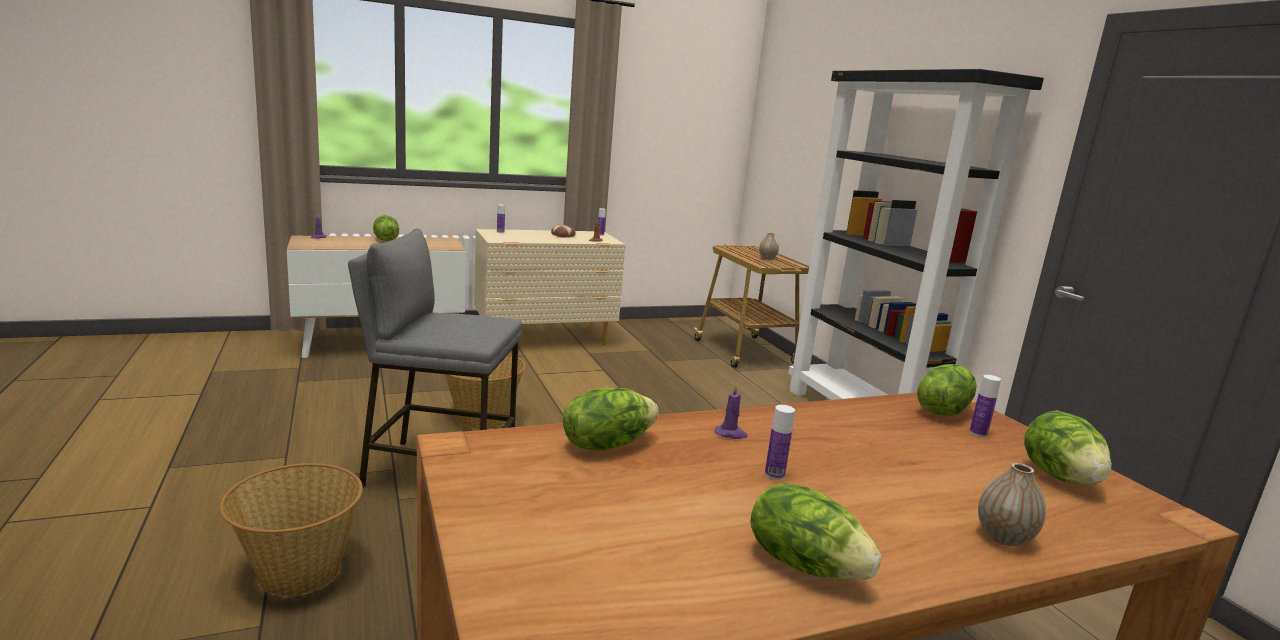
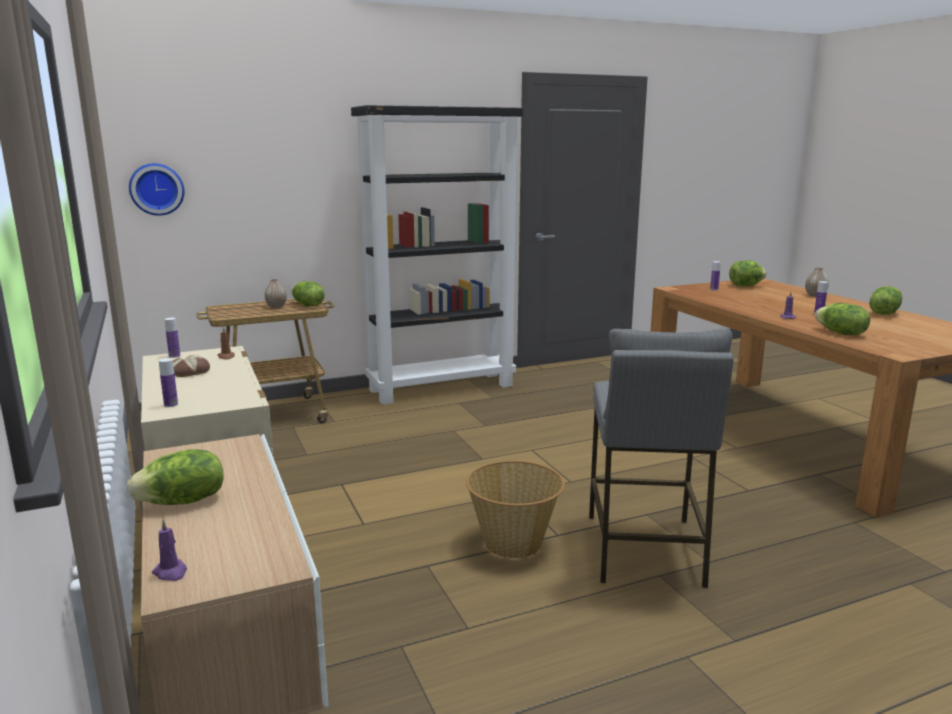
camera: 90 degrees left, 0 degrees up
basket [219,463,363,597] -> none
lettuce [917,364,977,416] -> lettuce moved to [291,281,325,306]
none -> wall clock [129,163,185,216]

